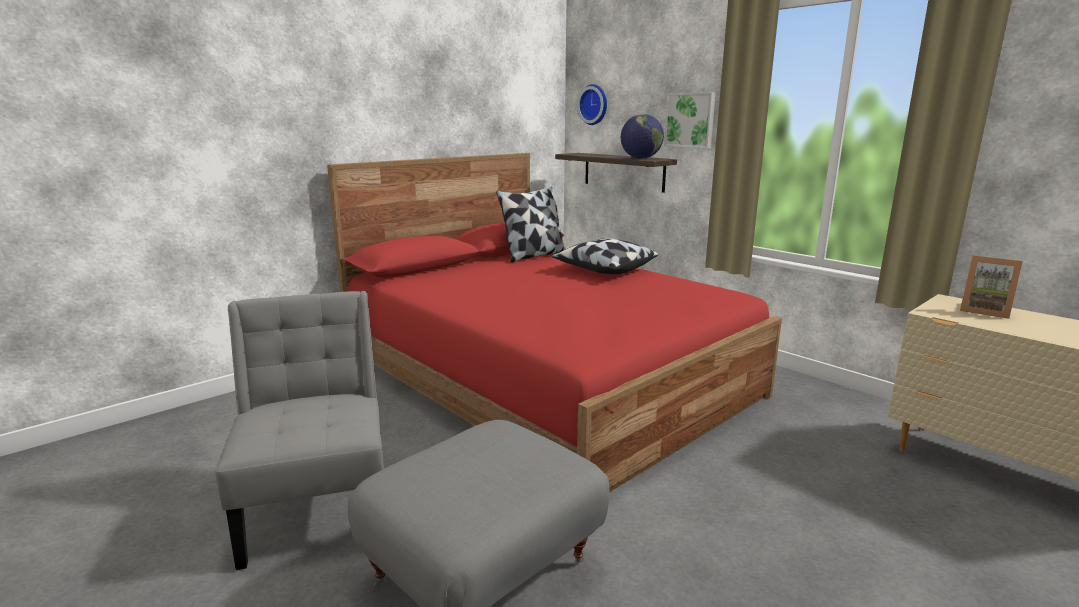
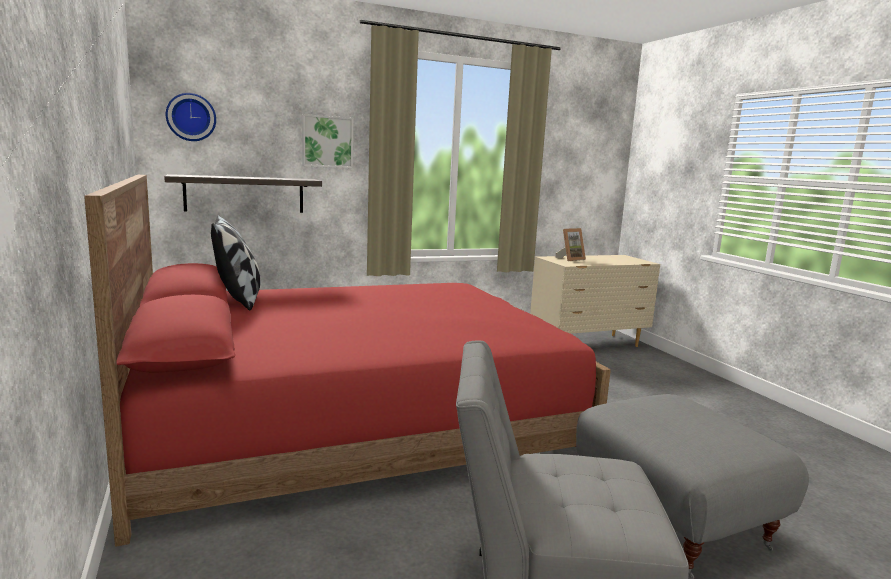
camera: 70 degrees left, 5 degrees down
pillow [552,238,658,274] -> none
globe [621,114,664,159] -> none

